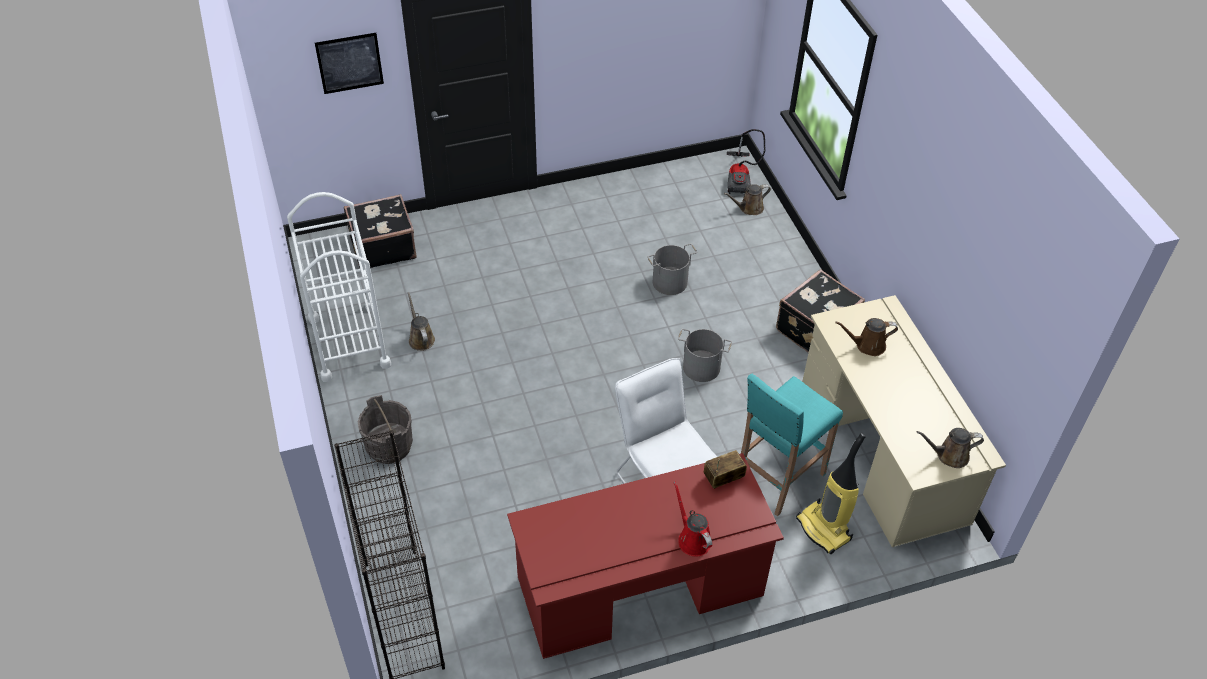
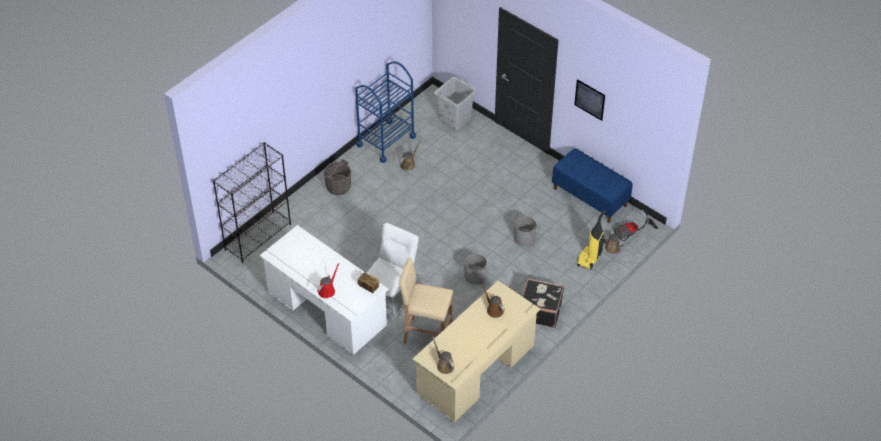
camera: 60 degrees right, 0 degrees up
white cart [287,192,391,382] -> blue cart [355,61,416,163]
picture [315,33,384,94] -> picture moved to [574,79,605,121]
black suitcase [344,194,417,268] -> grey laundry basket [434,77,477,130]
red desk [507,453,784,659] -> white desk [260,225,389,355]
turquoise stool [741,374,843,516] -> beige stool [399,257,453,344]
vacuum cleaner [796,432,866,554] -> vacuum cleaner moved to [577,210,606,270]
none -> blue bench [552,148,633,223]

